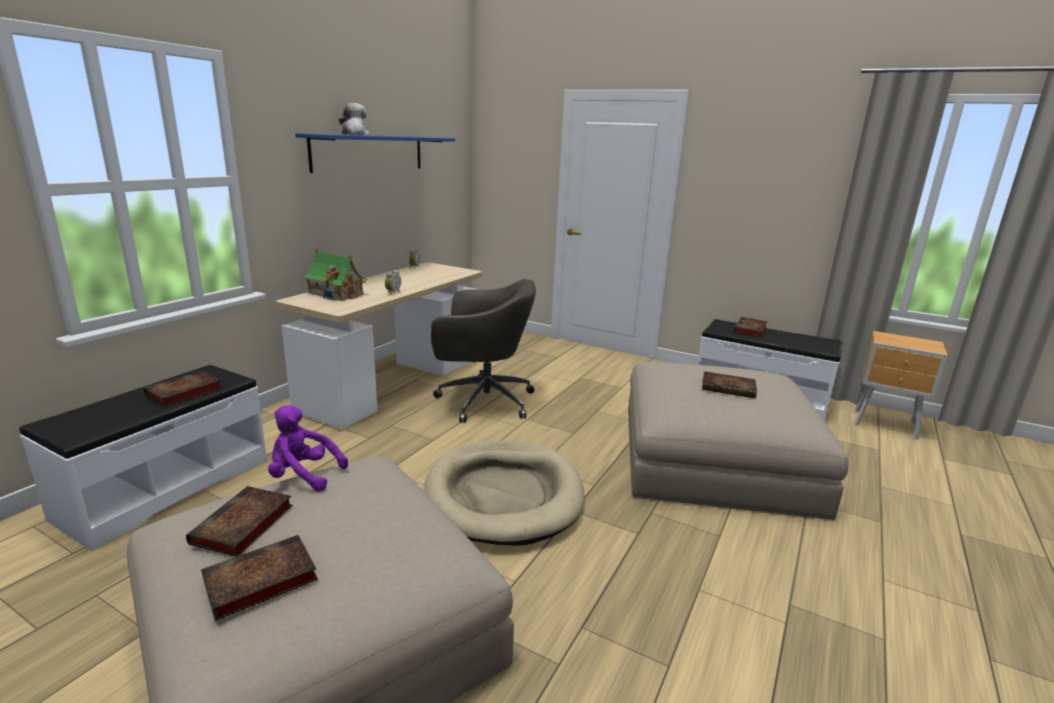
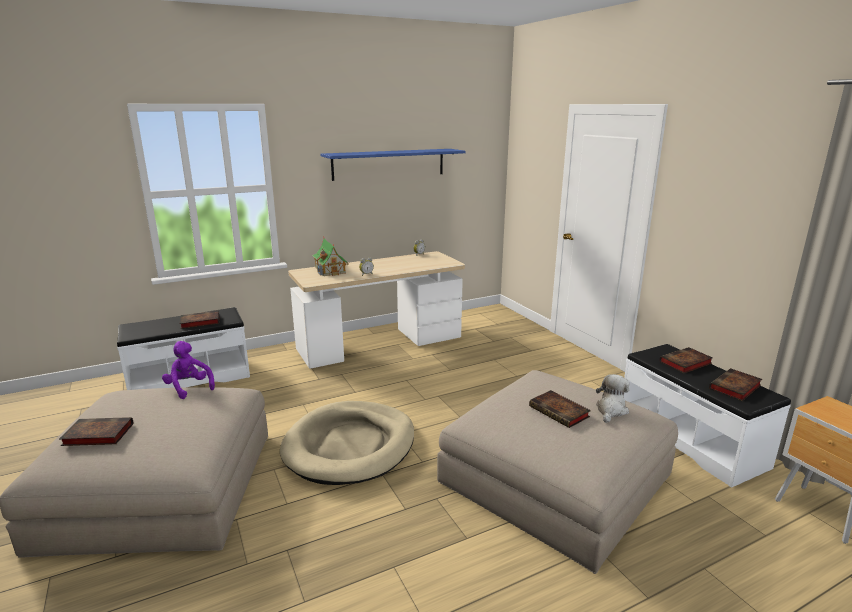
camera: 35 degrees right, 0 degrees up
book [186,486,293,557] -> book moved to [709,368,762,401]
plush toy [339,103,370,135] -> plush toy moved to [596,374,630,423]
grey office chair [431,279,536,423] -> none

